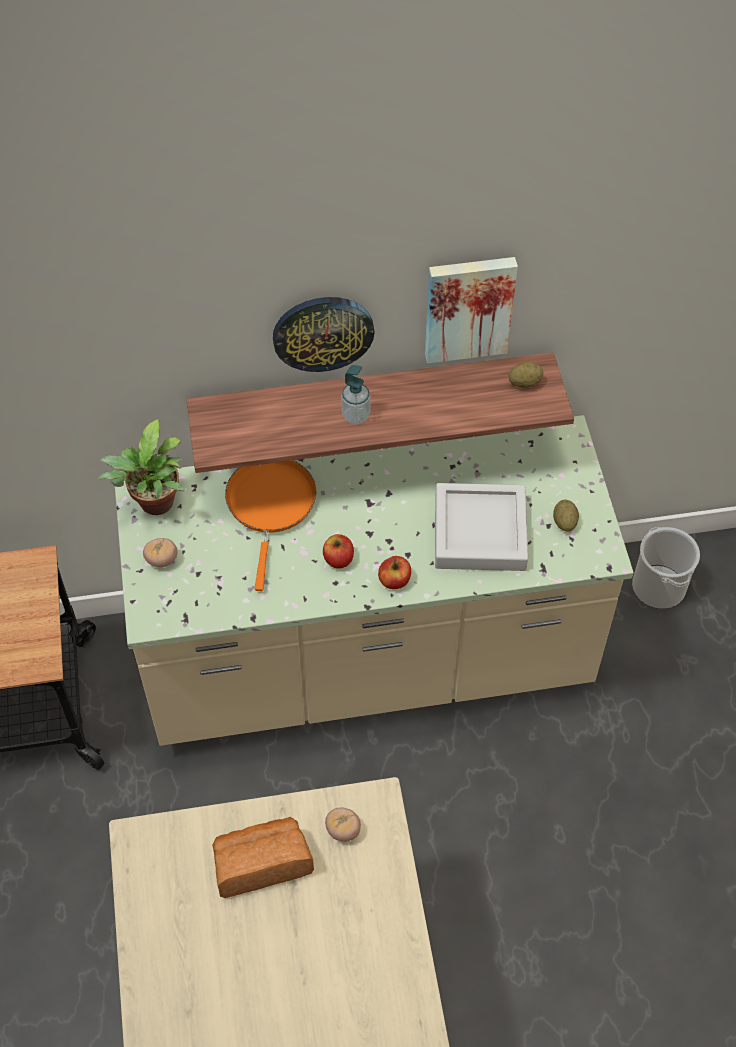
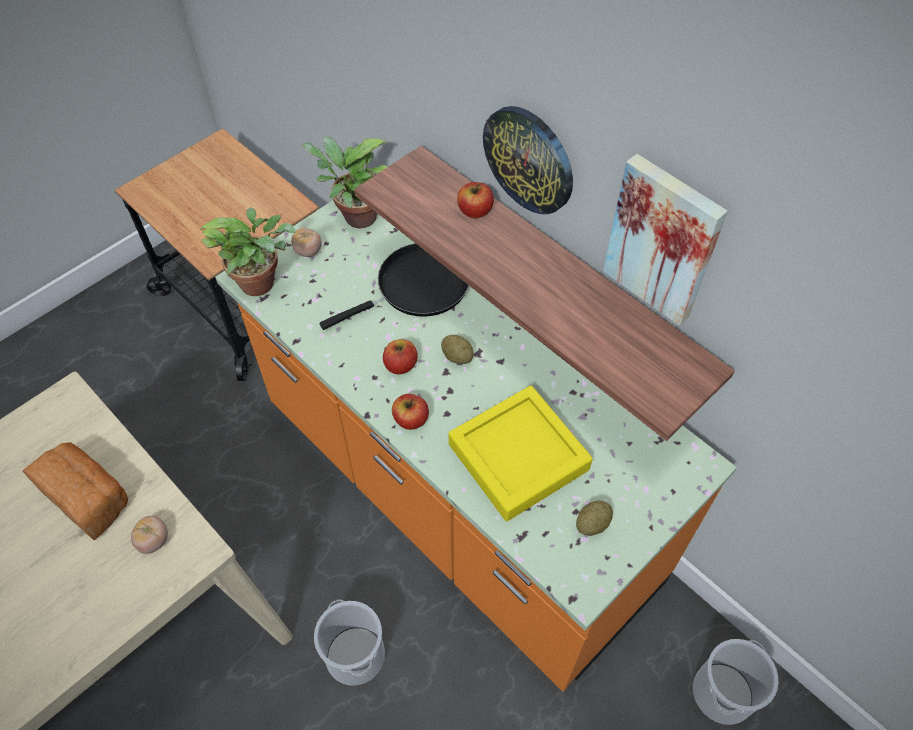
camera: 55 degrees right, 0 degrees up
beige counter [115,415,634,746] -> orange counter [215,200,737,692]
orange frying pan [225,460,316,591] -> black frying pan [320,243,469,330]
soap dispenser [341,365,370,424] -> none
grey tray [435,483,528,571] -> yellow tray [449,386,593,521]
potato [508,362,543,388] -> potato moved to [441,335,474,364]
none -> potted plant [200,207,296,296]
none -> bucket [314,600,385,686]
none -> apple [457,182,494,218]

